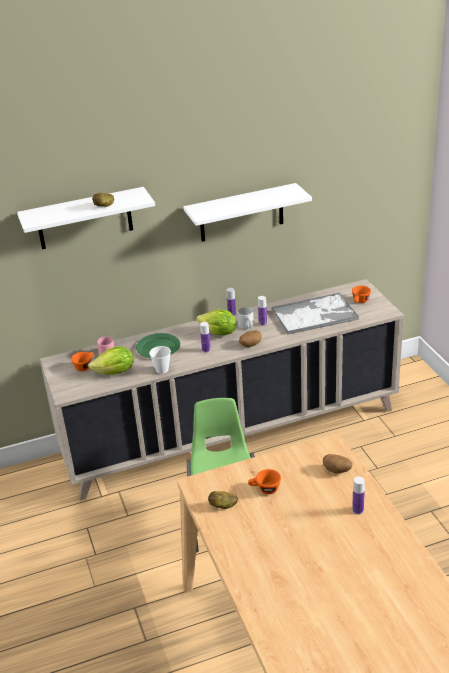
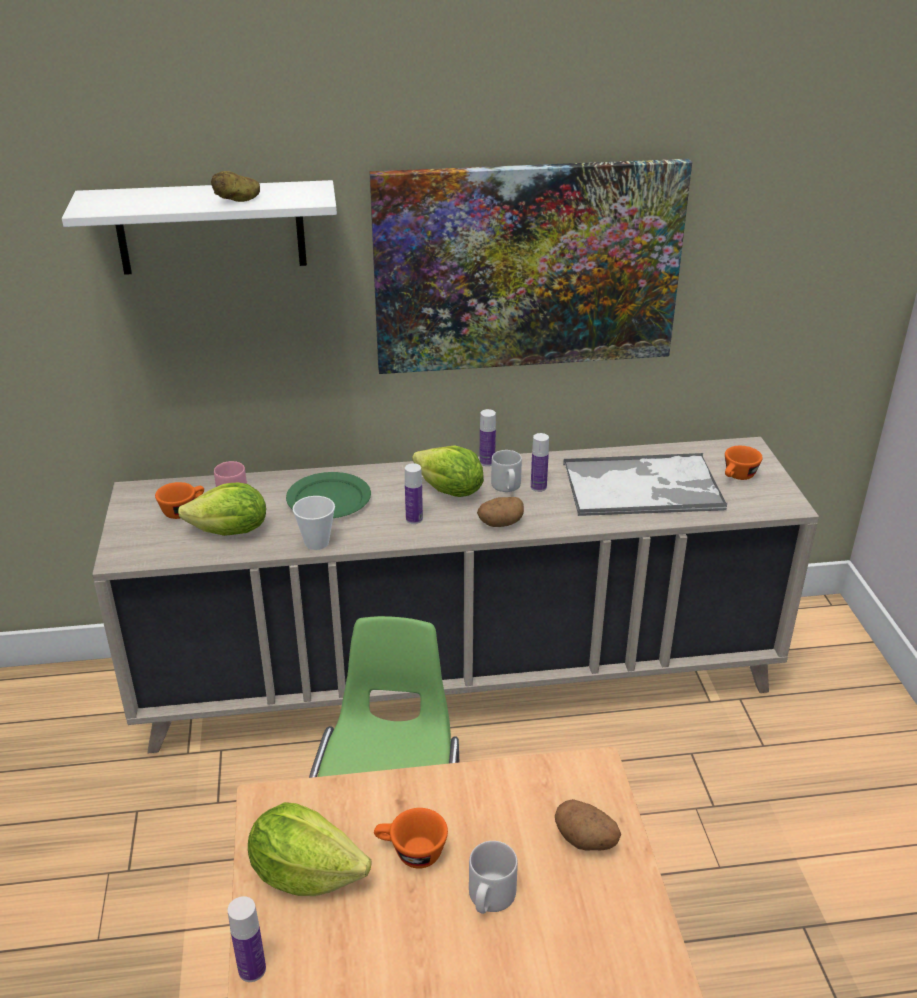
camera: 10 degrees right, 0 degrees up
white shelf [183,183,312,242] -> picture [369,159,692,374]
potato [208,491,238,509] -> lettuce [248,802,372,896]
bottle [352,477,365,514] -> bottle moved to [228,896,266,982]
none -> grey mug [469,841,518,914]

